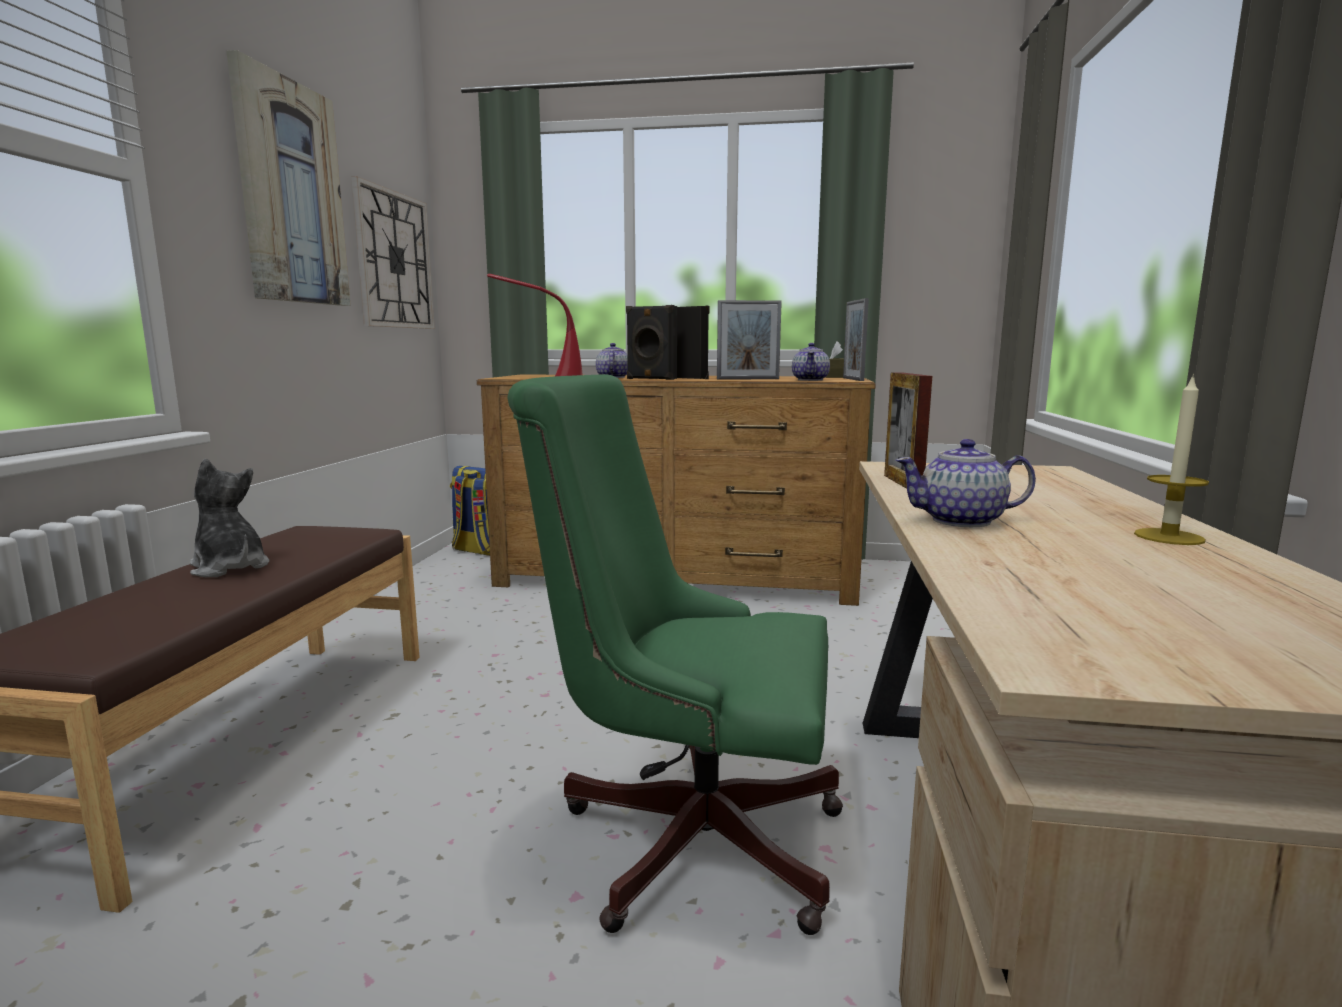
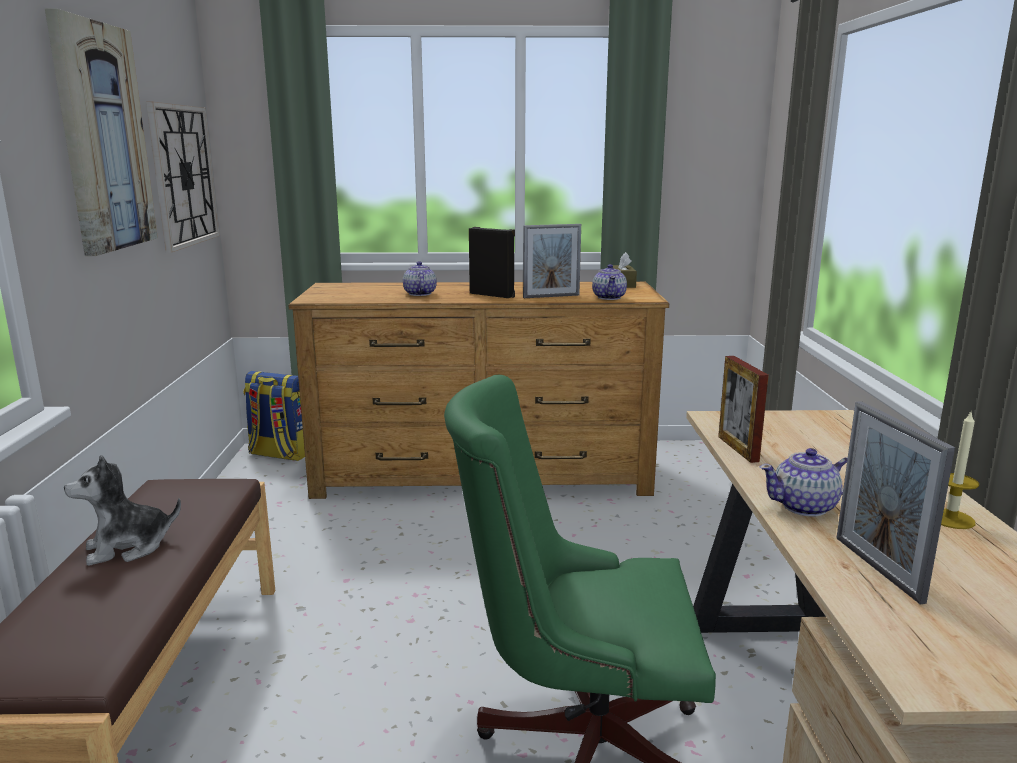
camera: 10 degrees left, 5 degrees up
plush toy [190,459,269,577] -> plush toy turned 60 degrees counterclockwise [64,455,181,566]
red table lamp [487,274,583,376] -> none
black speaker [626,305,677,380] -> none
picture frame [843,298,869,381] -> picture frame moved to [836,401,955,604]

